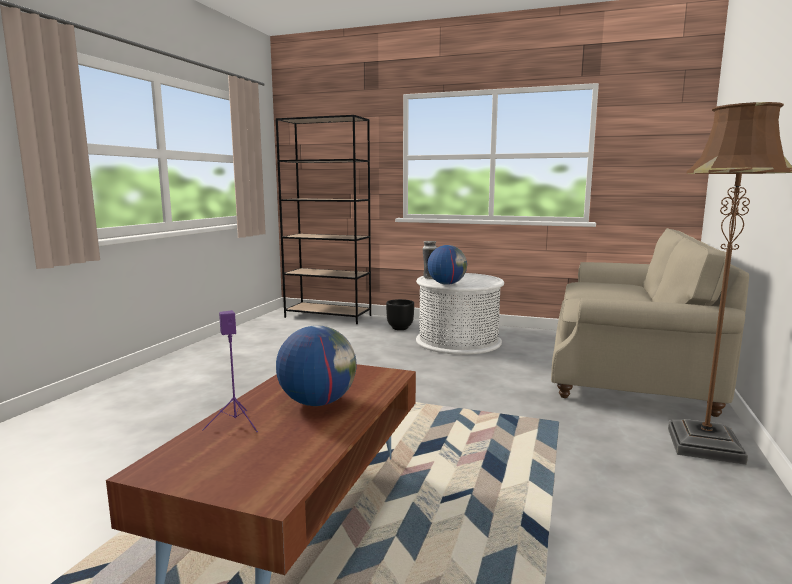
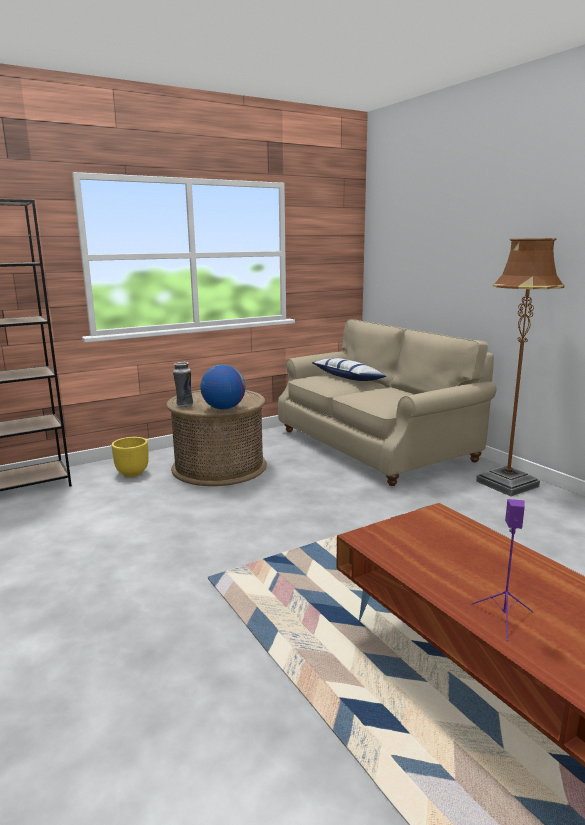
camera: 50 degrees left, 5 degrees up
globe [276,325,357,406] -> none
black planter [386,299,414,330] -> yellow planter [112,437,149,477]
white coffee table [416,273,504,355] -> brown coffee table [166,390,267,486]
none -> pillow [312,358,386,381]

